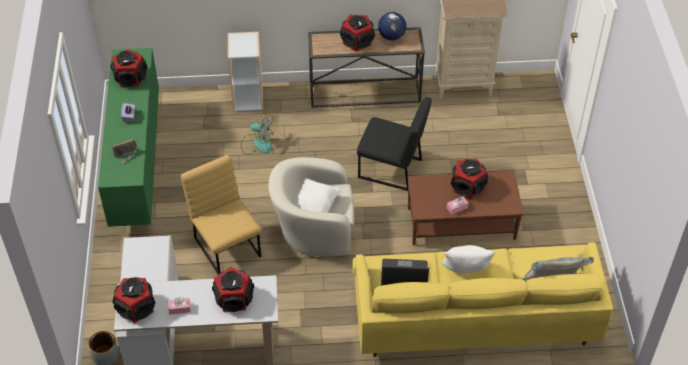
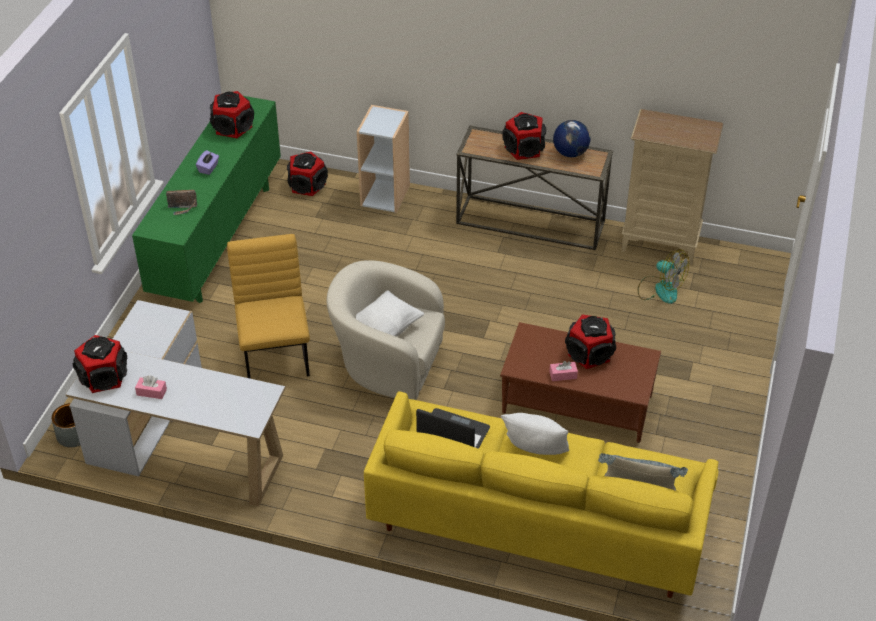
camera: 20 degrees right, 5 degrees down
speaker [212,267,254,312] -> speaker moved to [287,151,328,196]
fan [241,112,274,155] -> fan moved to [638,250,689,304]
black chair [357,97,432,191] -> none

